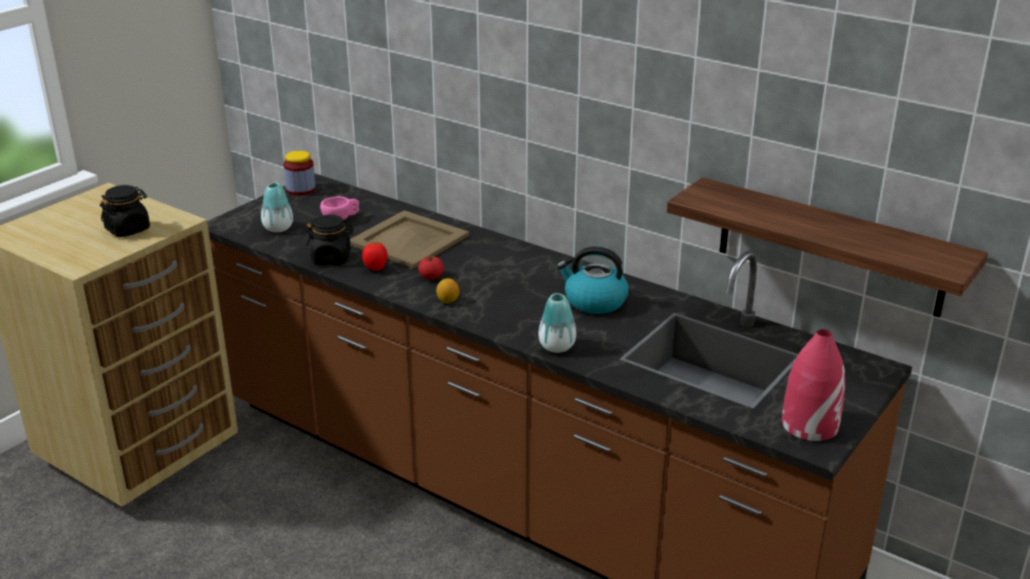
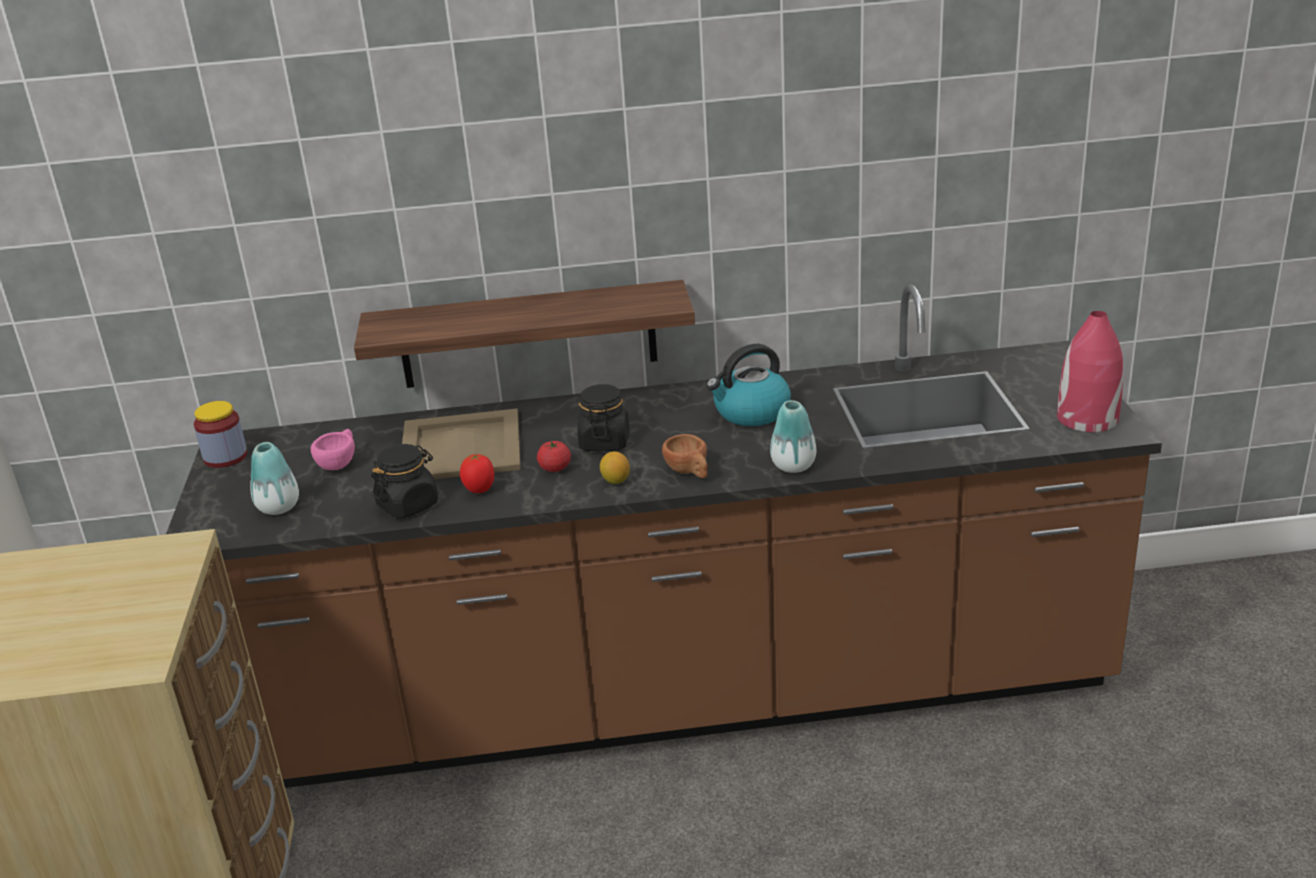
camera: 40 degrees left, 0 degrees up
black jar [100,185,150,237] -> black jar moved to [577,384,630,451]
shelf [667,177,988,318] -> shelf moved to [354,280,695,388]
none -> brown cup [662,434,708,478]

